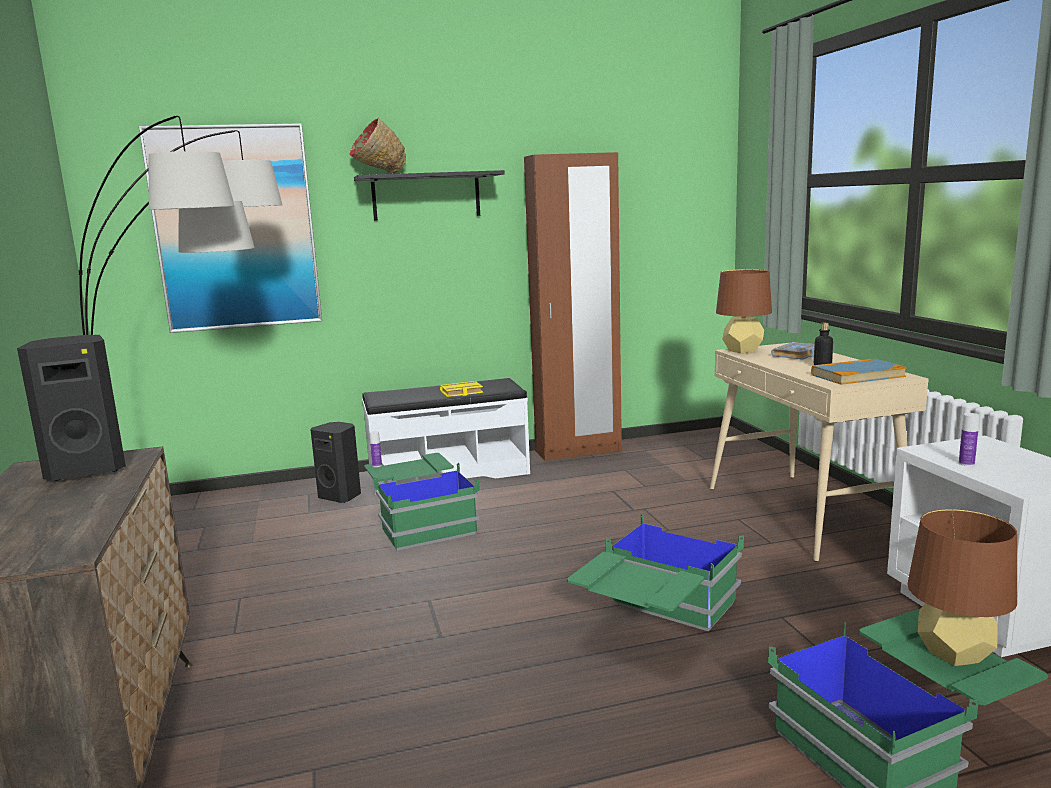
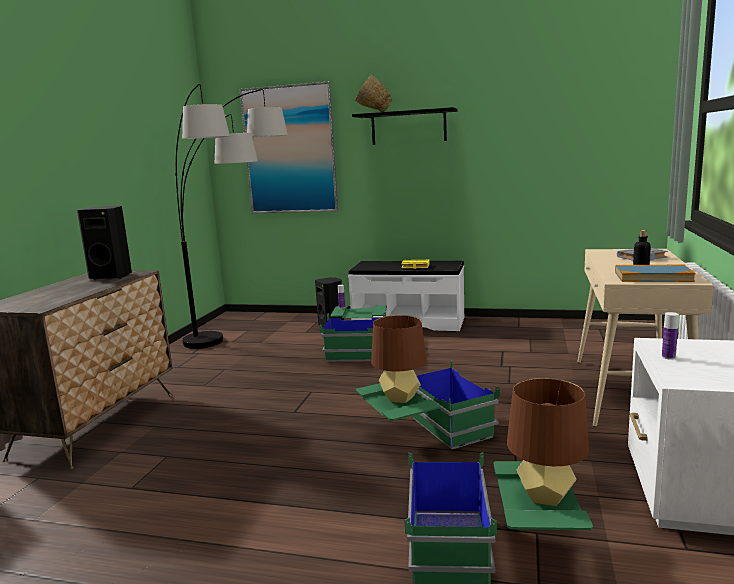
camera: 30 degrees right, 0 degrees up
brown wardrobe [524,152,622,461] -> none
brown table lamp [716,269,772,353] -> brown table lamp moved to [371,315,426,403]

